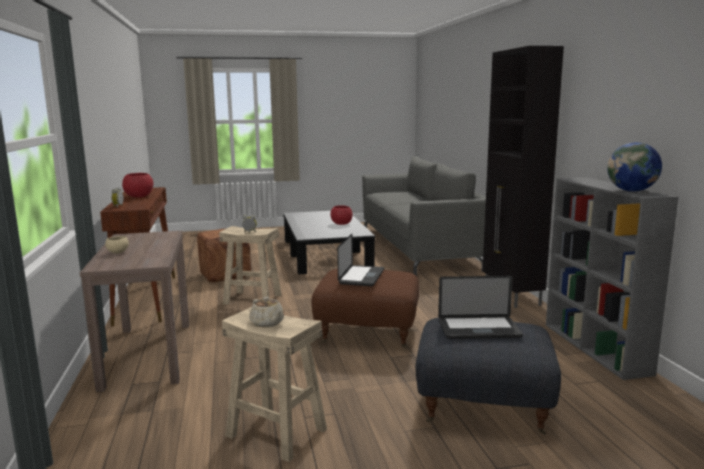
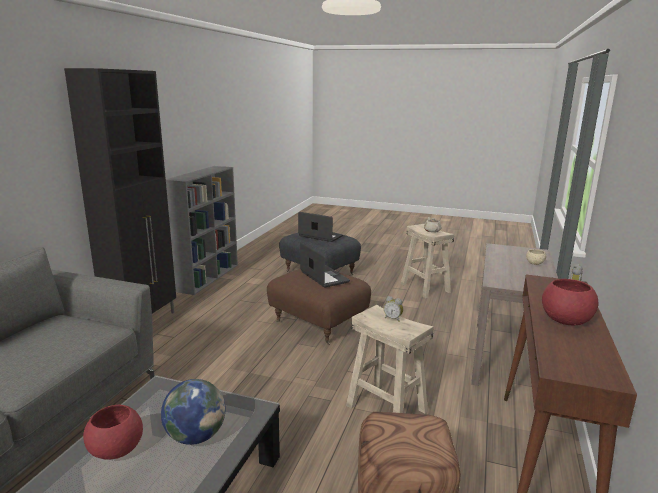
camera: 150 degrees left, 5 degrees up
laptop [337,234,384,286] -> laptop turned 105 degrees clockwise [300,243,350,288]
globe [607,142,662,192] -> globe moved to [161,379,226,445]

